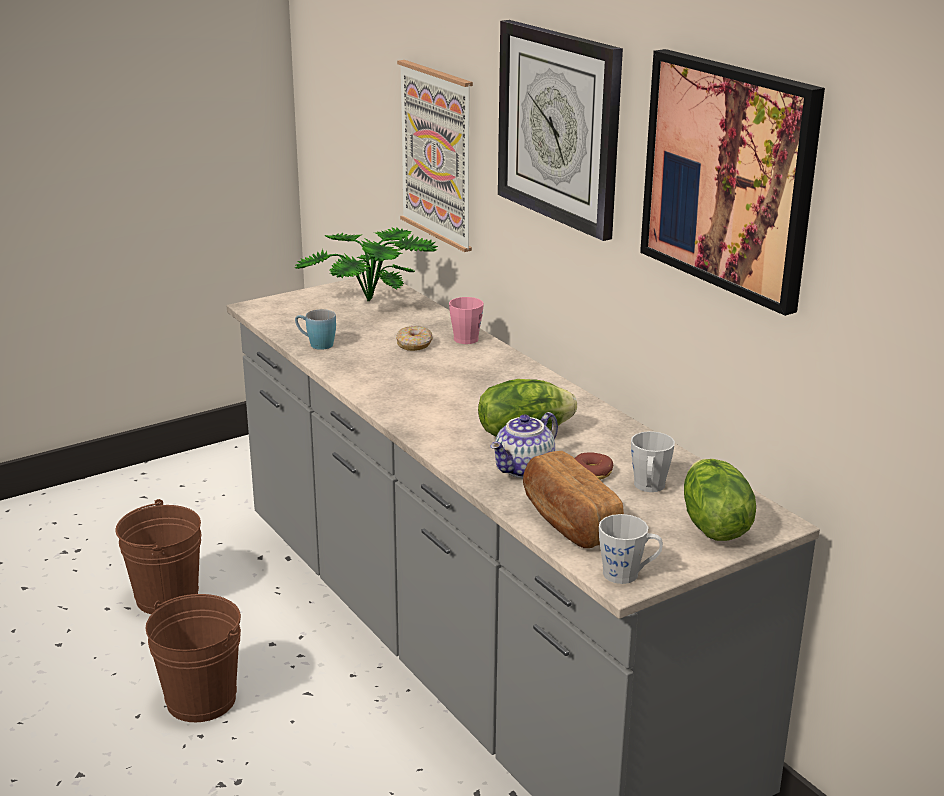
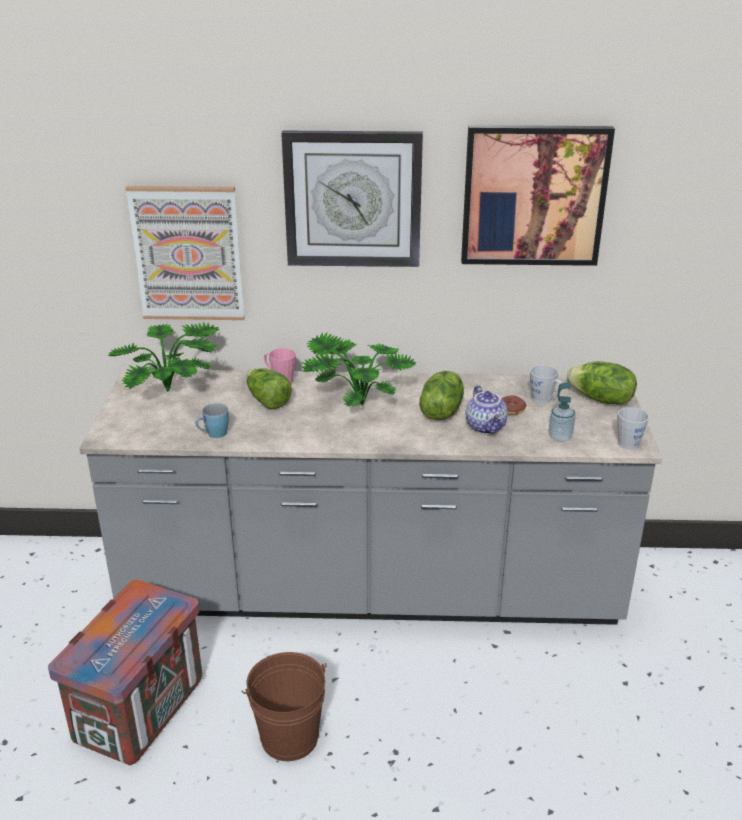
camera: 55 degrees left, 5 degrees up
brown bucket [116,499,202,614] -> crate [48,580,202,765]
donut [396,326,433,351] -> lettuce [247,368,292,409]
bread [523,451,624,548] -> soap dispenser [549,382,576,442]
none -> potted plant [301,332,417,407]

